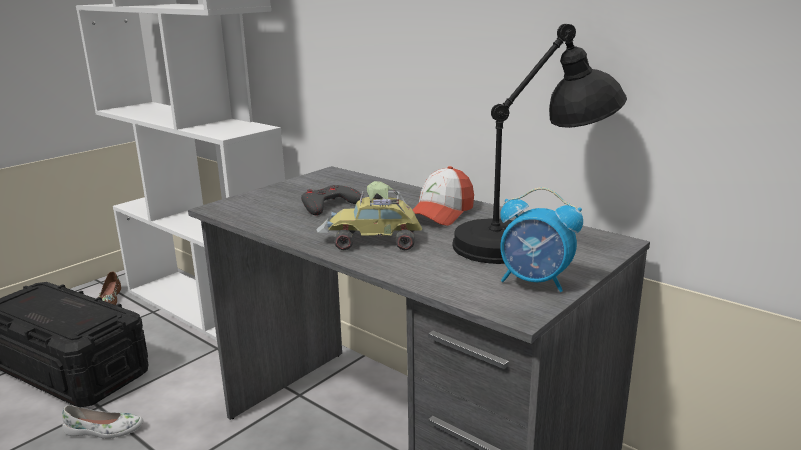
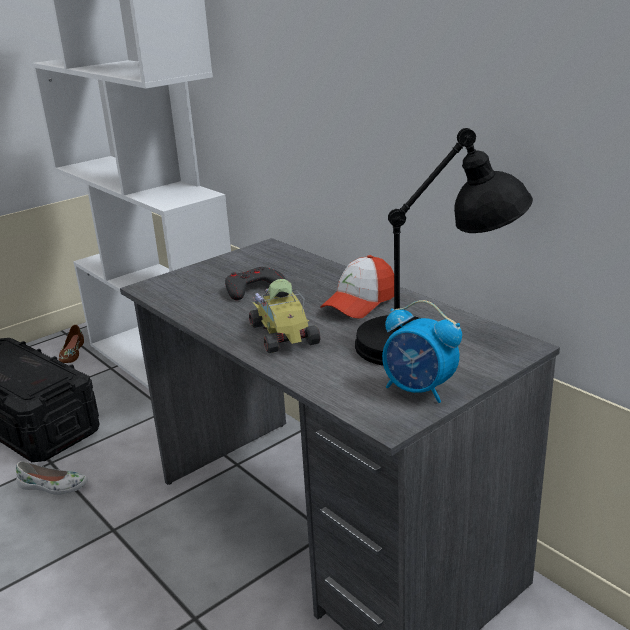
camera: 10 degrees right, 5 degrees up
toy car [317,181,422,250] -> toy car turned 60 degrees clockwise [249,279,321,353]

